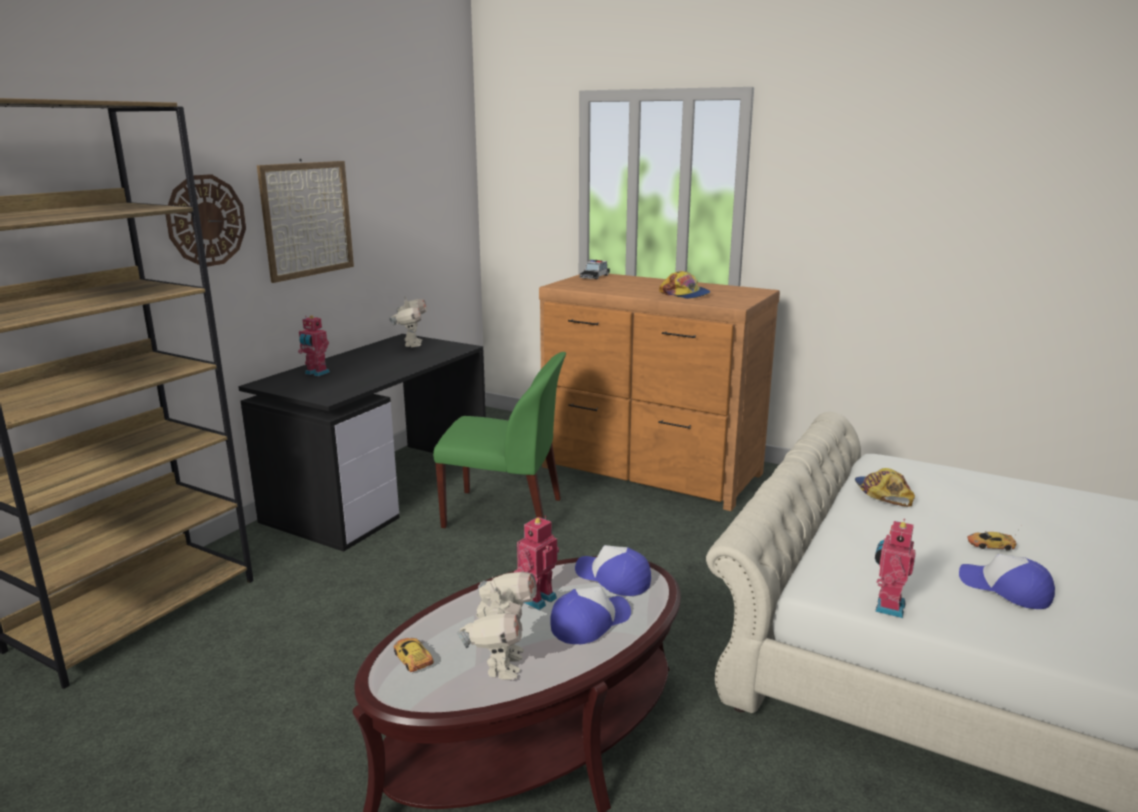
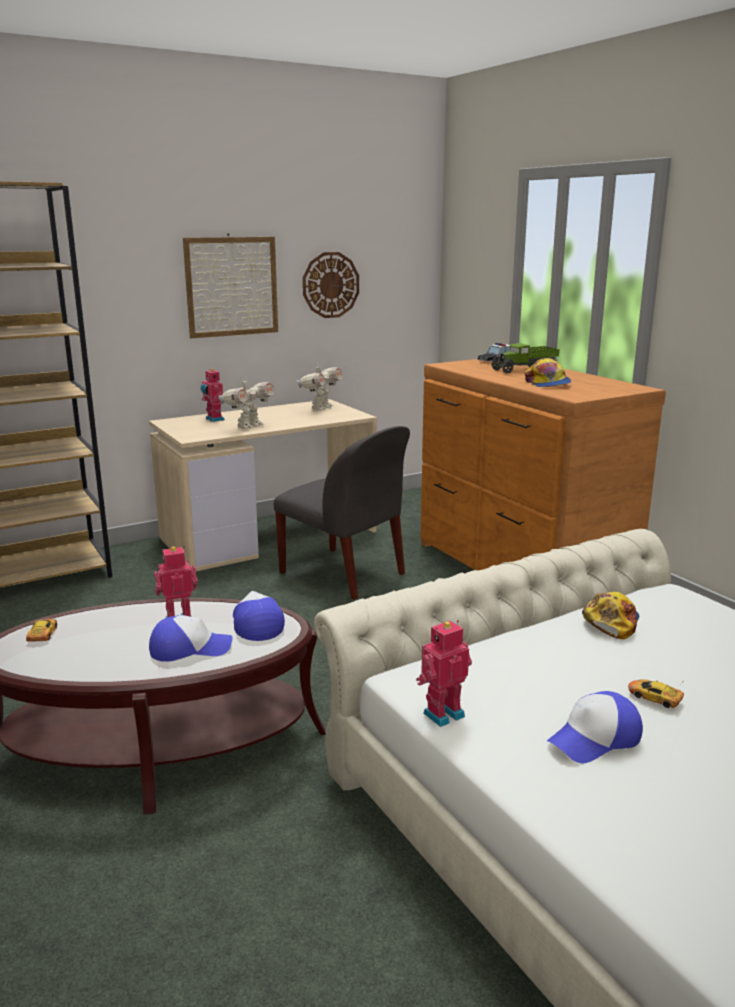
camera: 30 degrees right, 0 degrees up
wall clock [165,174,246,267] -> wall clock moved to [303,252,359,318]
black desk [238,334,486,552] -> beige desk [149,399,377,571]
green chair [433,352,566,528] -> grey chair [274,426,410,600]
toy robot [457,572,537,680] -> toy robot moved to [219,377,274,429]
cap [959,554,1055,609] -> cap turned 105 degrees counterclockwise [547,691,643,763]
none -> toy truck [492,343,560,373]

